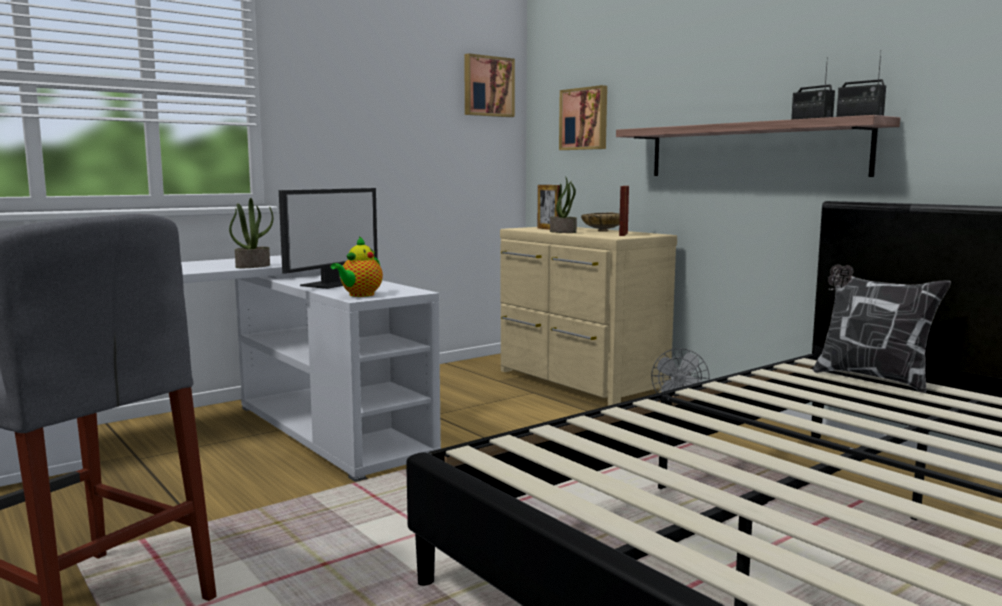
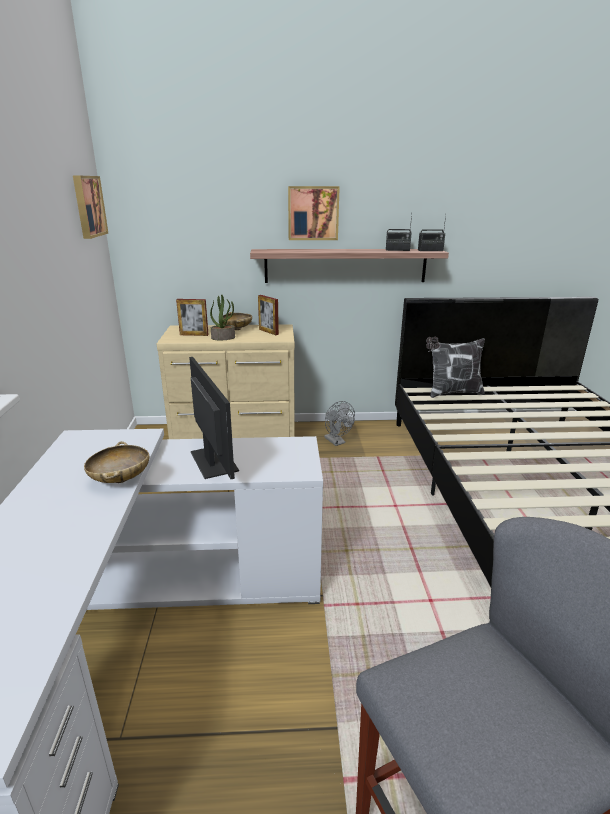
camera: 55 degrees left, 15 degrees up
potted plant [229,198,273,268] -> beige bowl [84,441,149,483]
teapot [330,236,383,297] -> none
picture [559,85,607,150] -> picture moved to [288,186,340,240]

